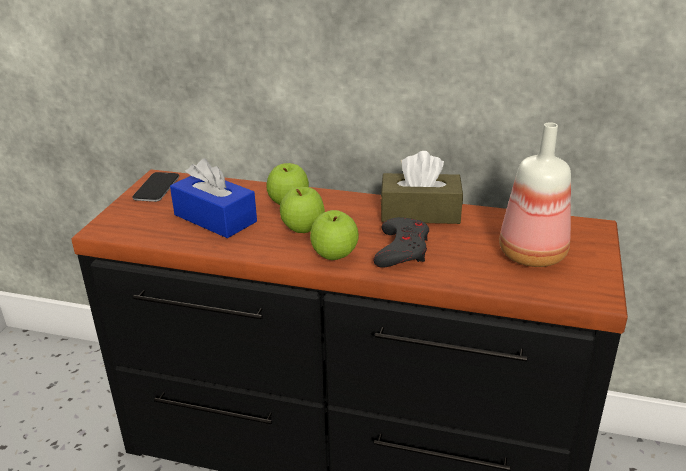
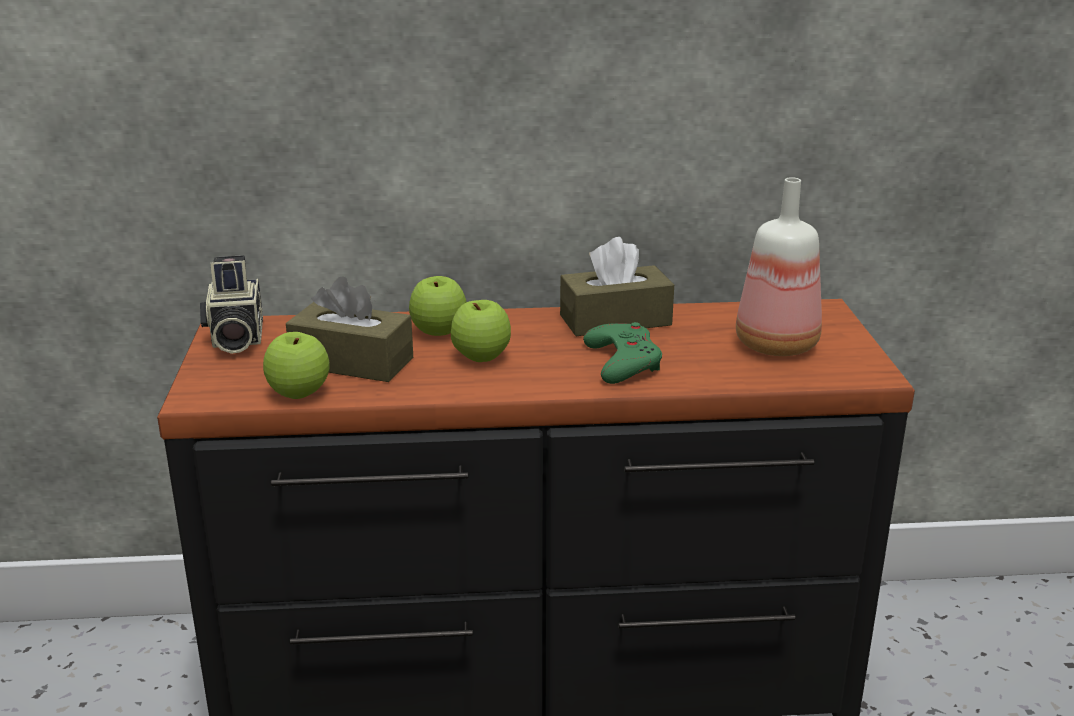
camera: 20 degrees left, 5 degrees down
phone [132,172,179,202] -> camera [200,255,263,354]
blue tissue box [170,158,257,238] -> brown tissue box [286,276,413,382]
apple [310,210,359,260] -> apple moved to [263,332,330,399]
grey game controller [373,217,429,268] -> green game controller [583,322,662,384]

